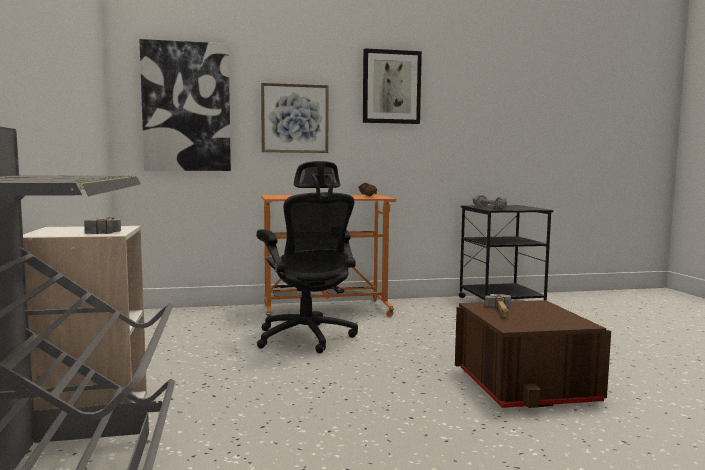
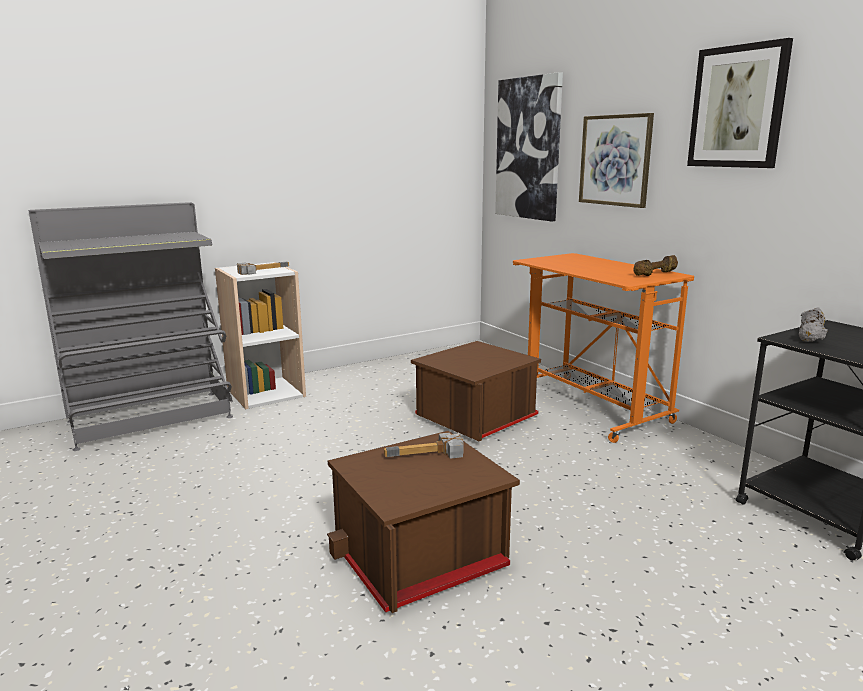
camera: 70 degrees right, 10 degrees up
office chair [257,161,358,353] -> brown storage box [411,341,541,442]

